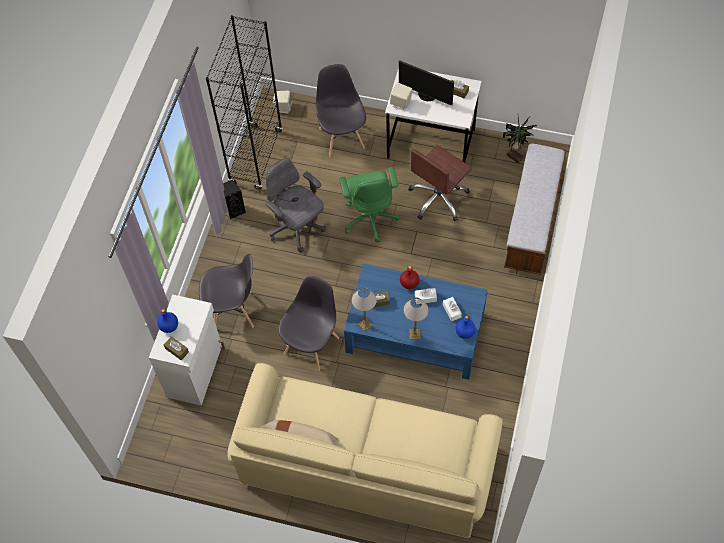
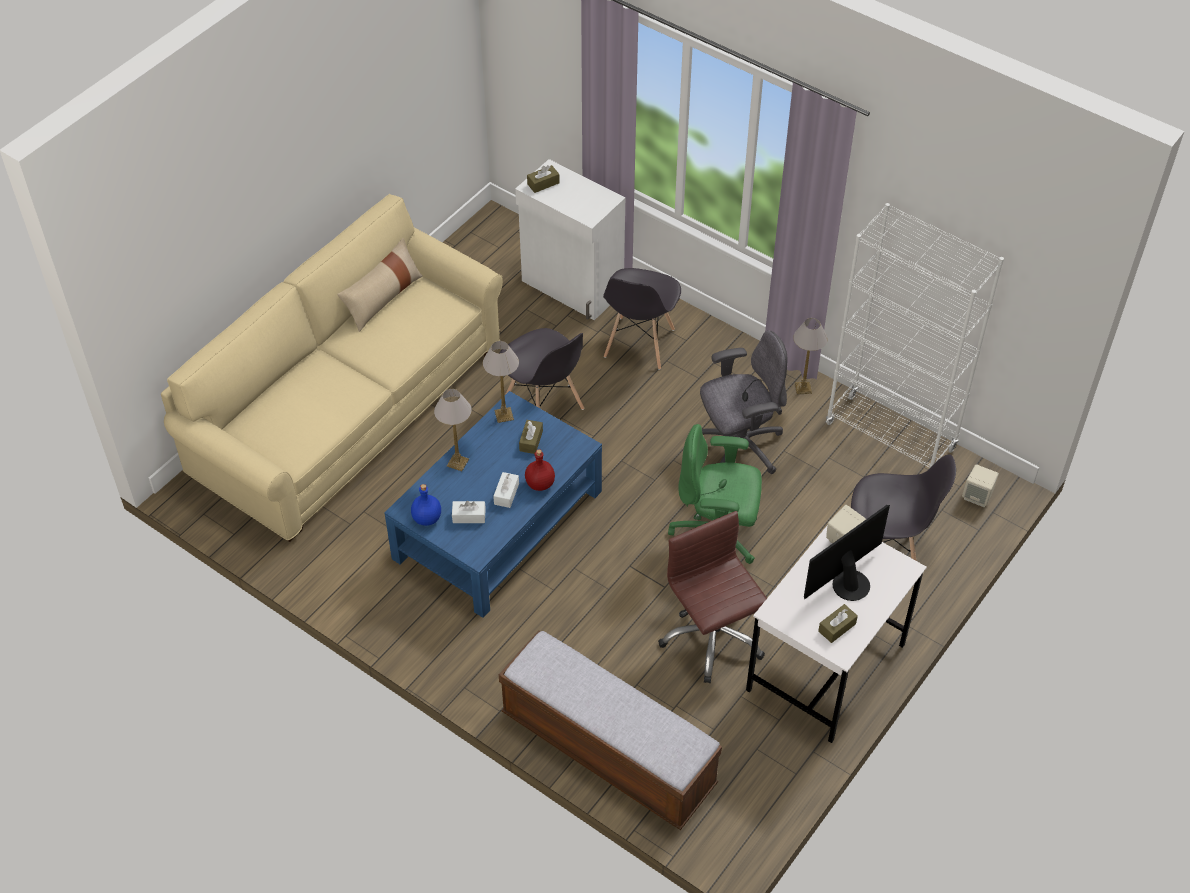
camera: 110 degrees right, 10 degrees down
blue bottle [157,309,178,333] -> none
black bookcase [206,15,283,190] -> white bookcase [826,203,1004,470]
black speaker [223,180,246,219] -> table lamp [793,318,827,394]
potted plant [503,116,537,164] -> none

